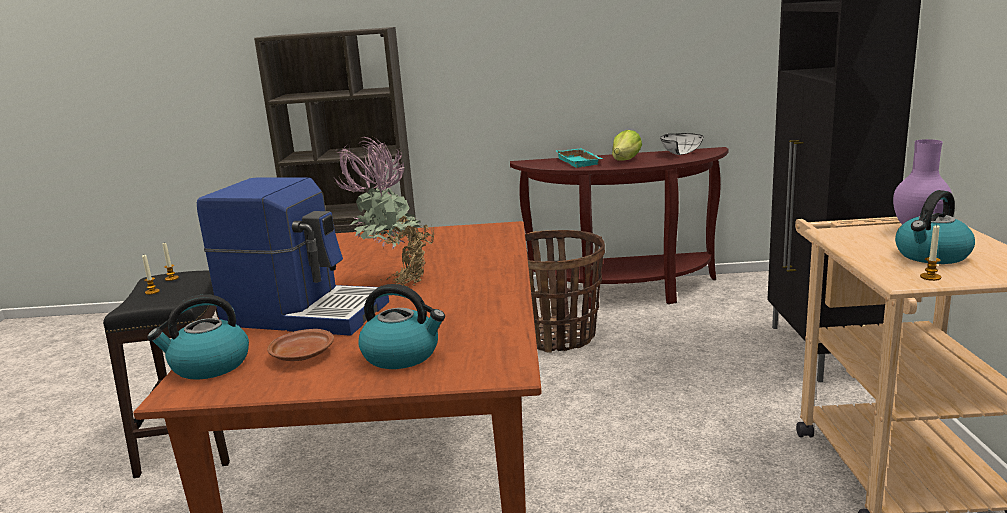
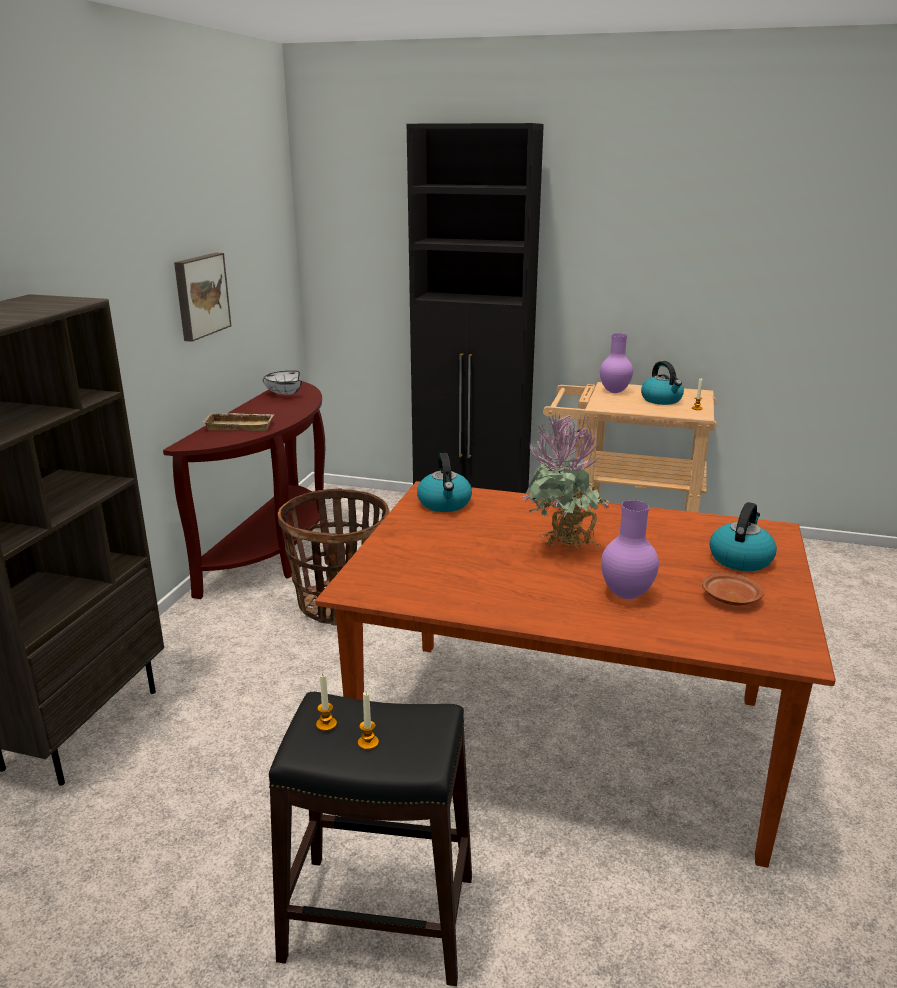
camera: 75 degrees left, 5 degrees up
kettle [147,294,249,380] -> kettle moved to [417,453,472,512]
coffee machine [197,177,389,336] -> purple vase [601,500,659,599]
turquoise tray [556,148,603,168] -> beige tray [202,413,274,431]
lettuce [612,130,642,161] -> none
none -> picture [174,253,231,342]

